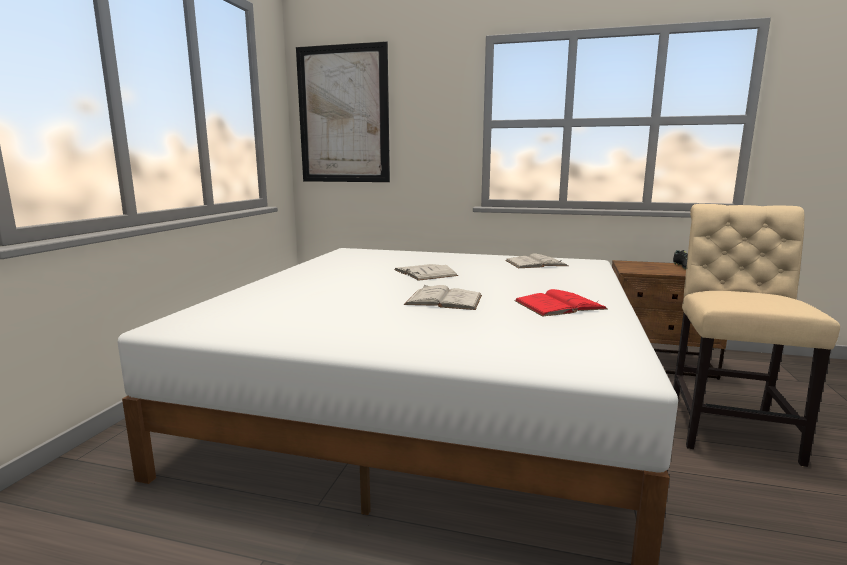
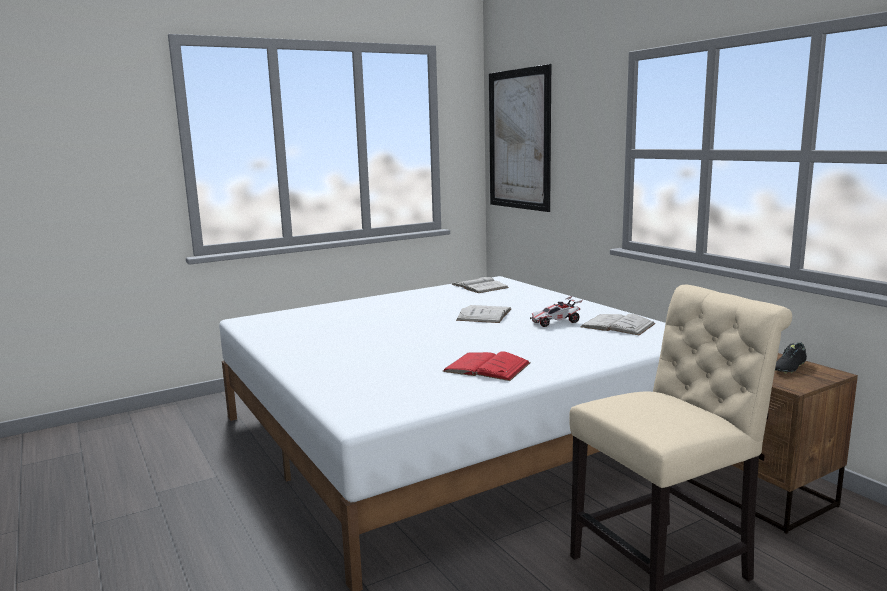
camera: 45 degrees right, 0 degrees up
white book [404,285,482,310] -> white book moved to [452,276,509,293]
none -> toy car [530,296,582,327]

